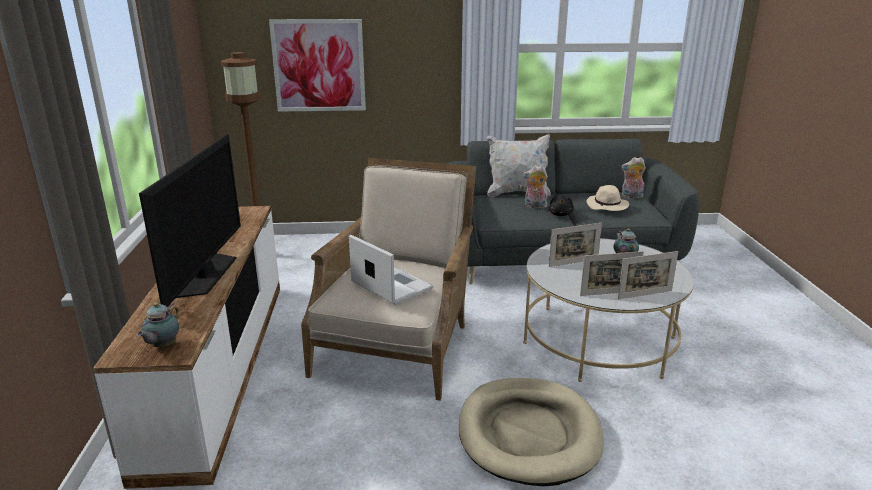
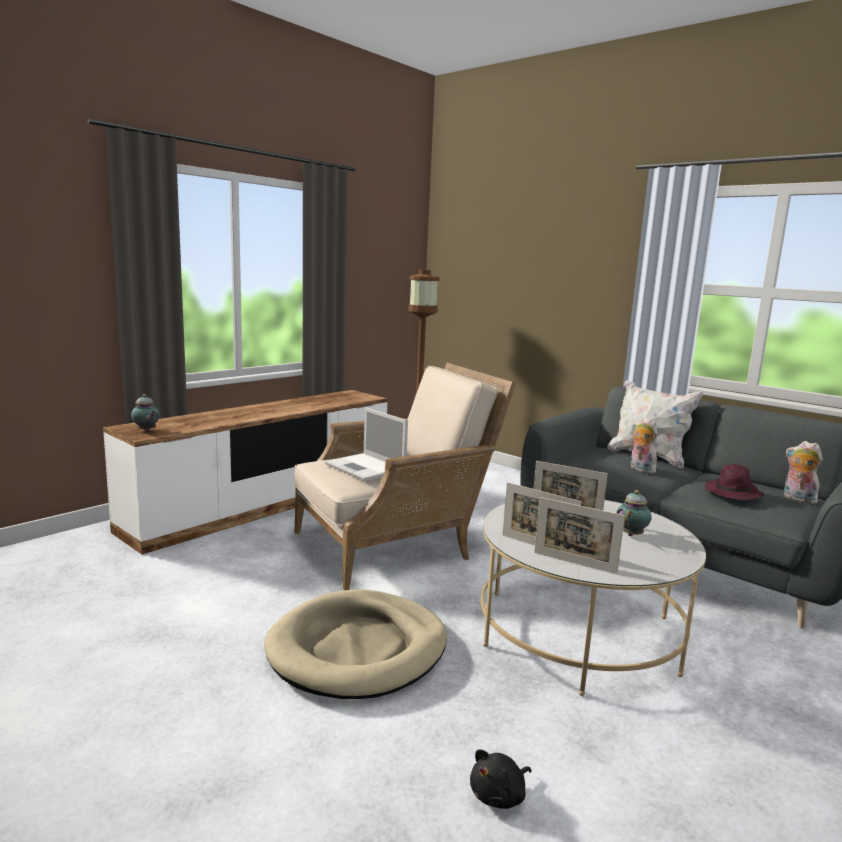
camera: 45 degrees right, 10 degrees down
teapot [137,302,179,348] -> teapot turned 105 degrees counterclockwise [131,394,160,432]
television [139,134,241,307] -> none
picture [269,19,366,112] -> none
laptop [349,235,433,305] -> laptop turned 135 degrees clockwise [325,407,408,481]
black plush toy [548,196,574,216] -> black plush toy moved to [470,749,531,809]
beige hat [587,185,629,211] -> purple hat [705,464,765,500]

